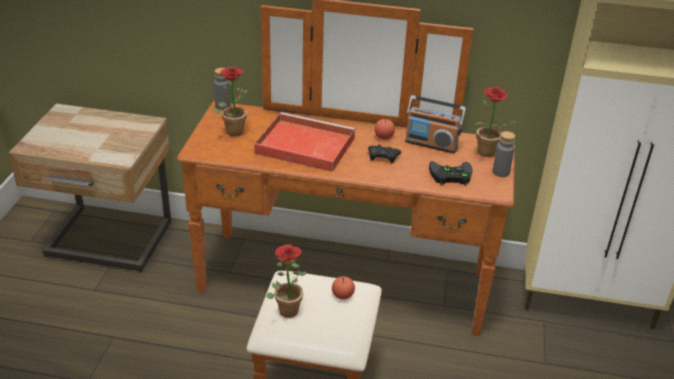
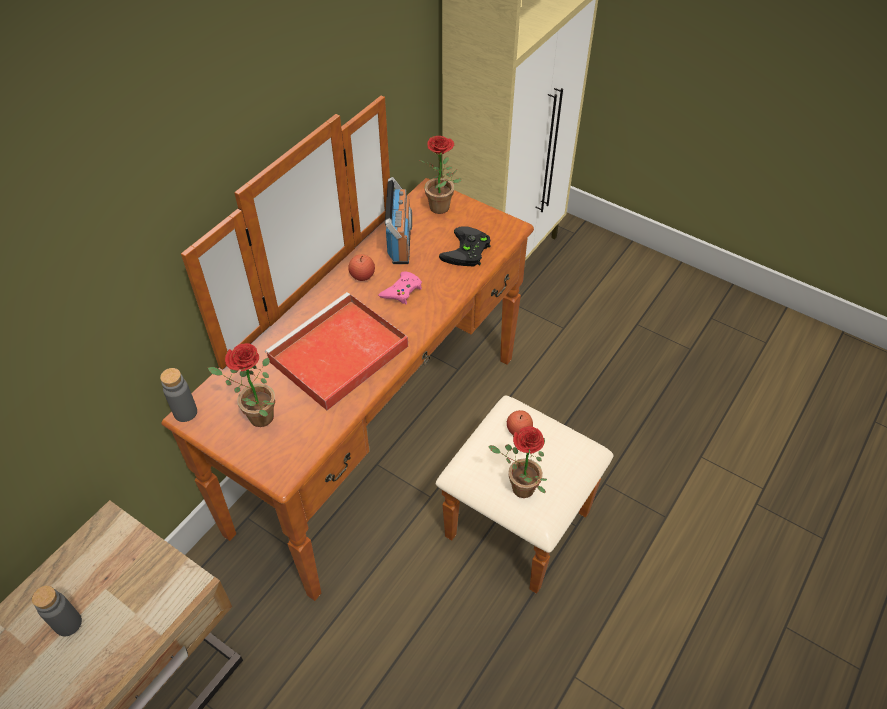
camera: 65 degrees left, 15 degrees up
black game controller [368,145,401,164] -> pink game controller [378,271,422,304]
radio [405,95,466,154] -> radio turned 45 degrees counterclockwise [385,177,412,264]
grey bottle [493,131,515,177] -> grey bottle moved to [32,585,82,636]

